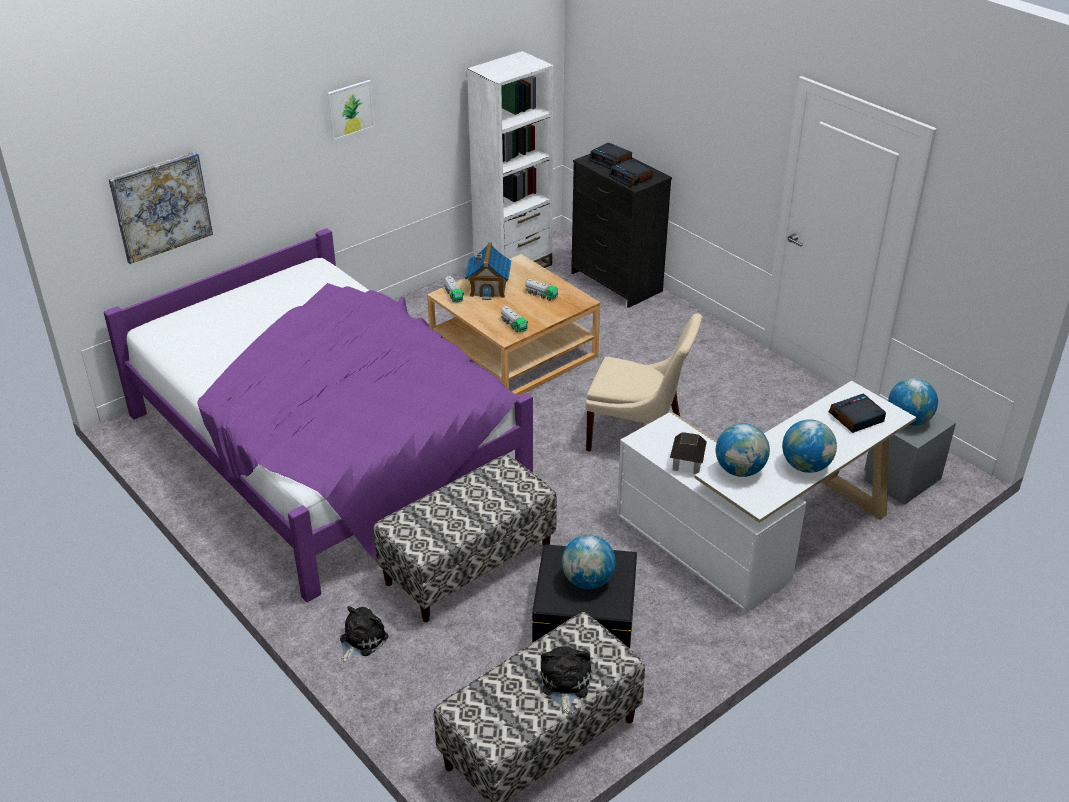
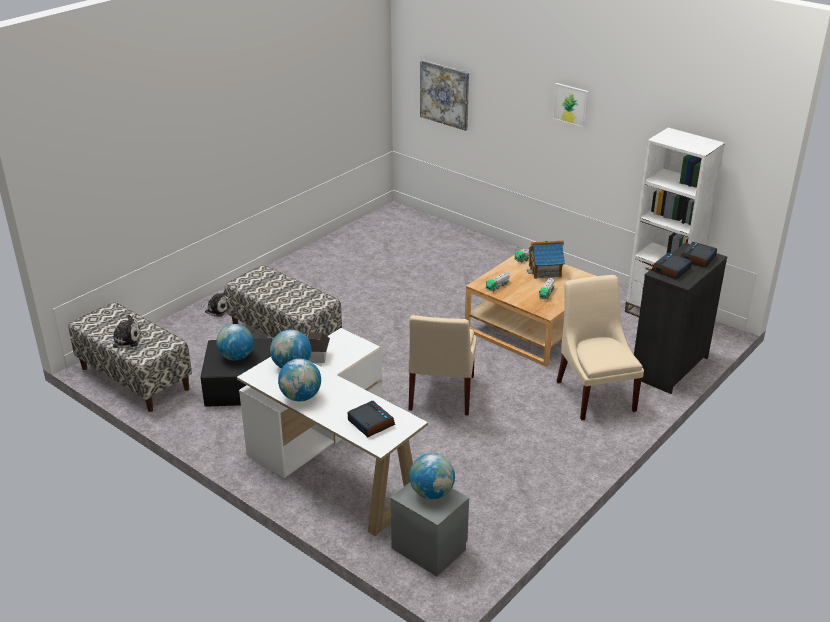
camera: 80 degrees right, 5 degrees down
purple bed [104,228,533,602] -> none
none -> beige chair [556,275,644,420]

